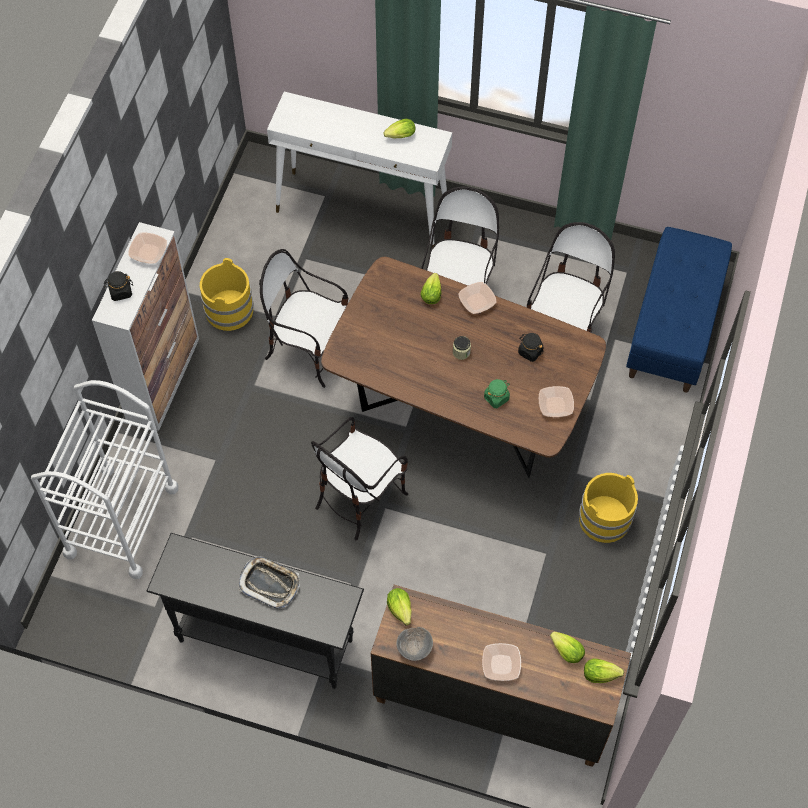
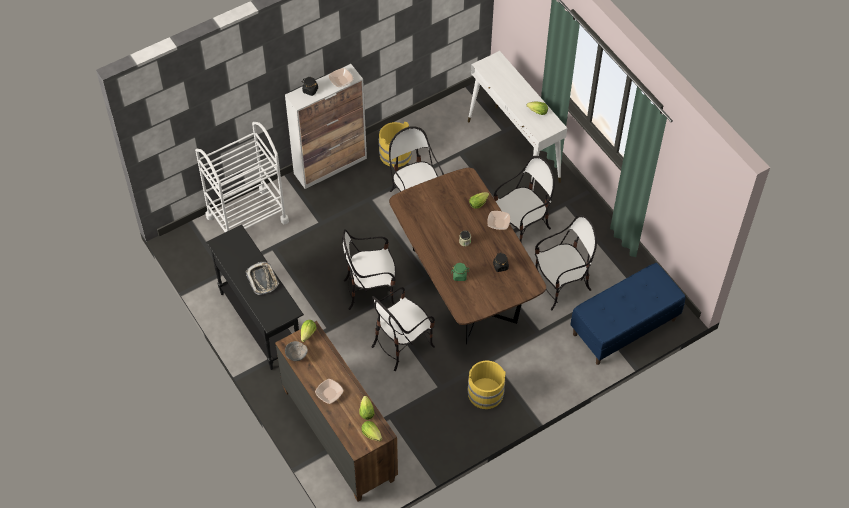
camera: 40 degrees right, 5 degrees down
bowl [539,386,574,417] -> none
none -> chair [372,287,435,371]

